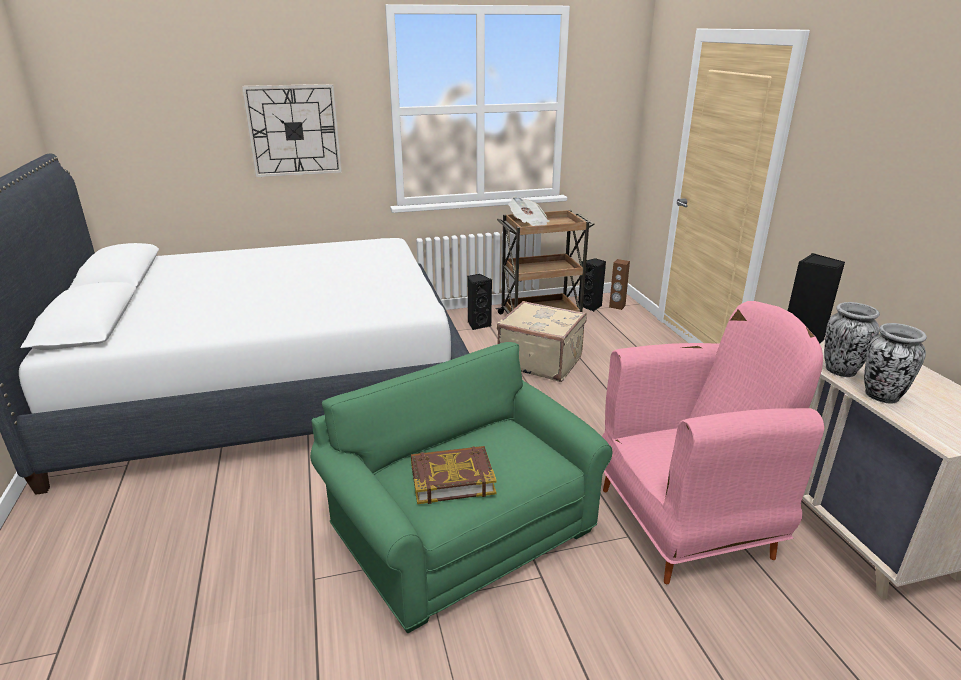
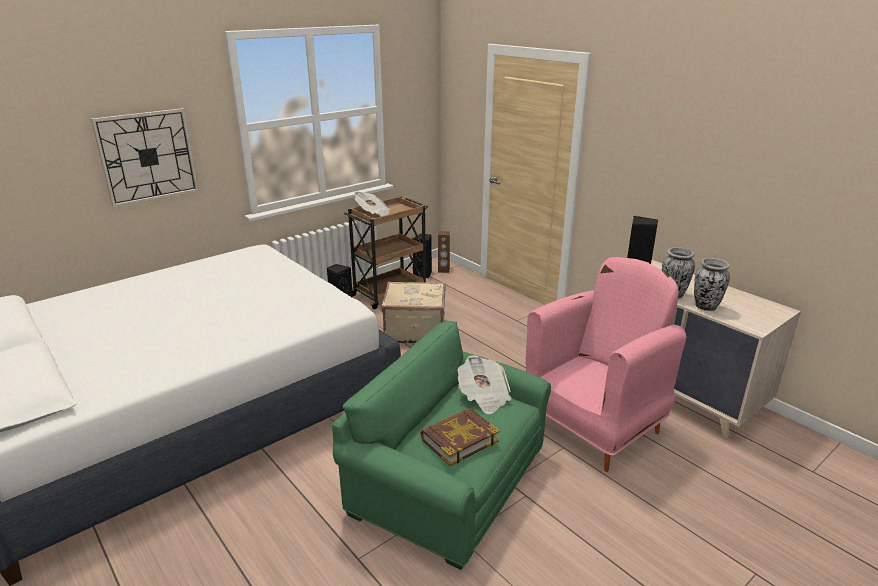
camera: 25 degrees left, 0 degrees up
none -> newspaper [457,355,512,414]

